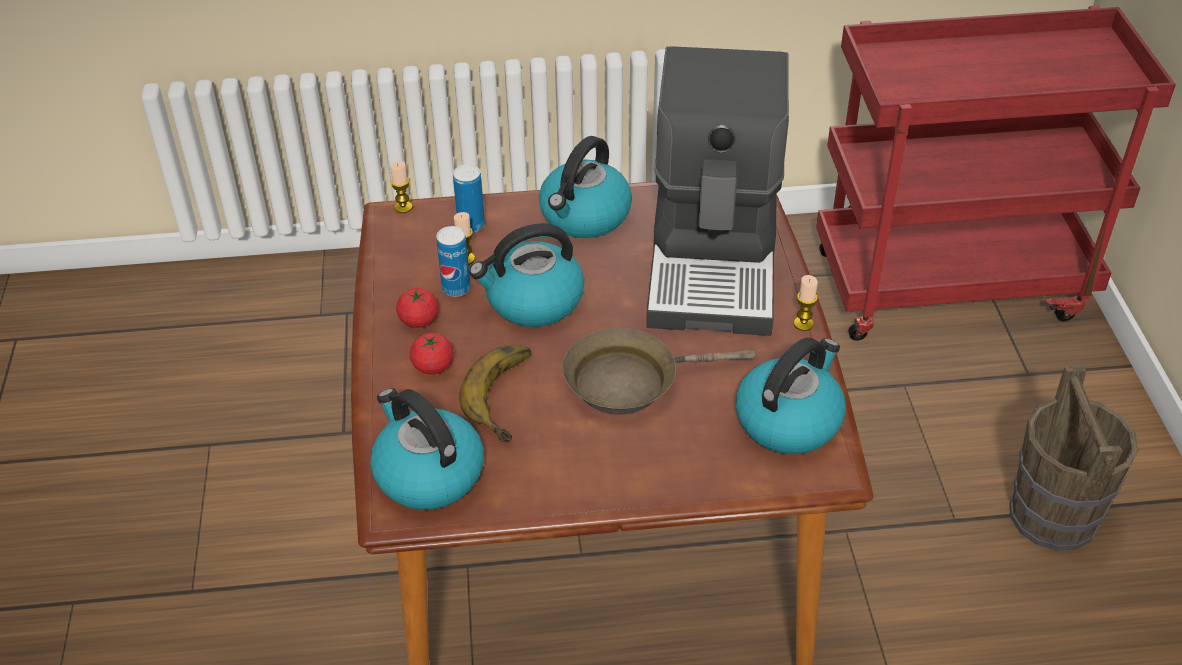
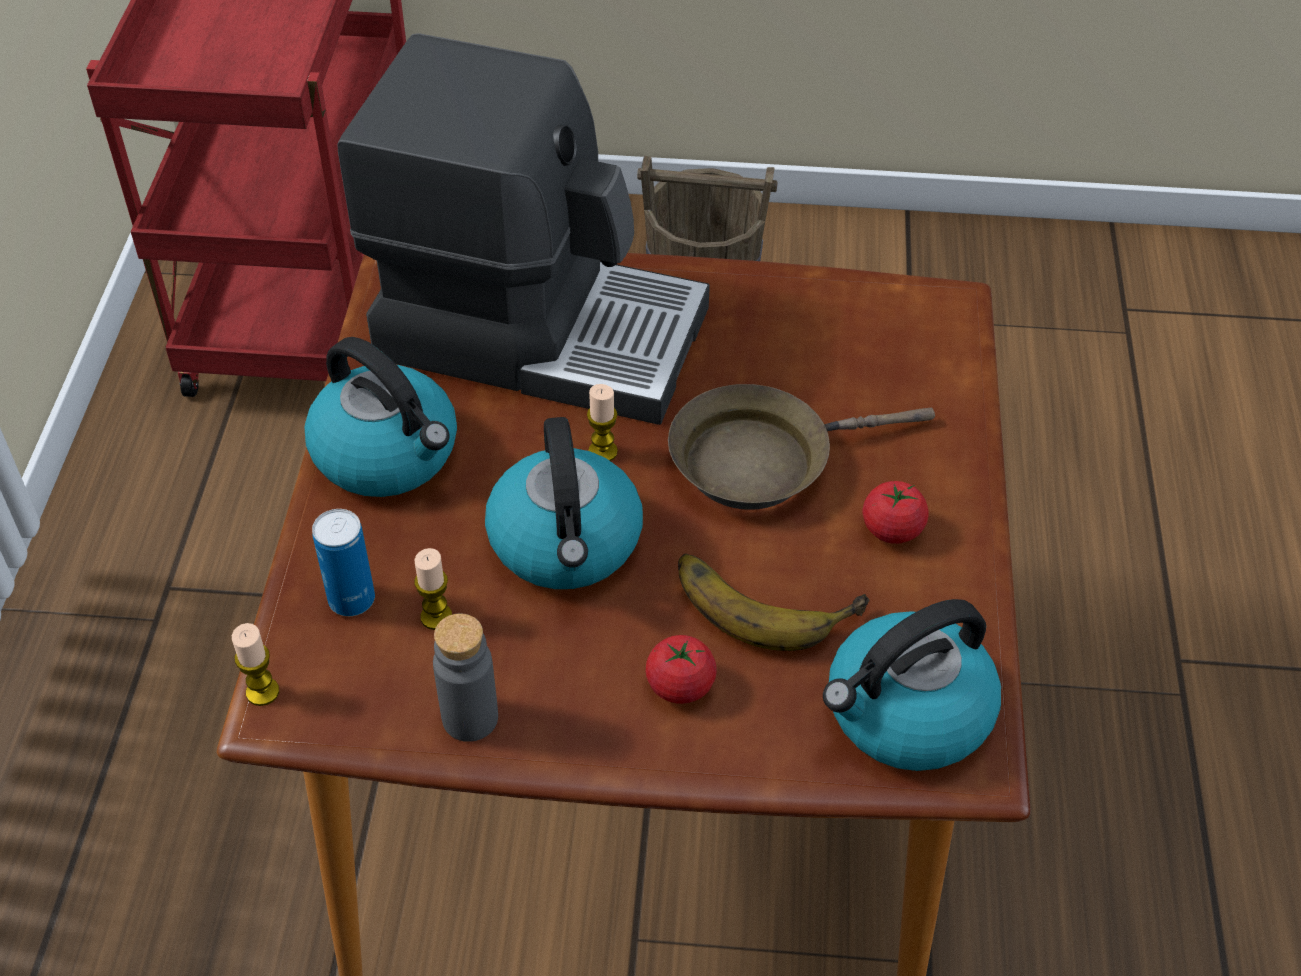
camera: 80 degrees left, 5 degrees up
tomato [396,288,439,328] -> tomato moved to [863,481,929,544]
can [436,226,471,297] -> none
brown frying pan [563,328,755,414] -> brown frying pan turned 75 degrees clockwise [668,384,935,510]
kettle [736,337,846,454] -> none
candle [794,275,818,331] -> candle moved to [587,384,618,461]
none -> grey bottle [433,614,498,742]

